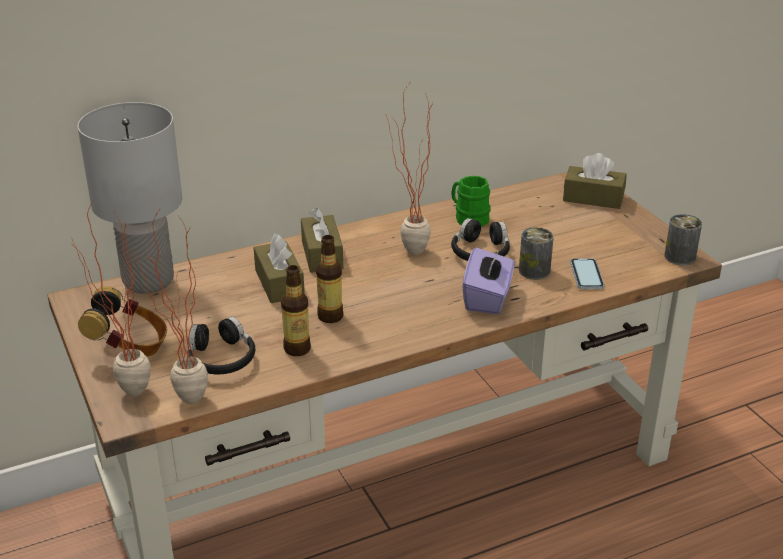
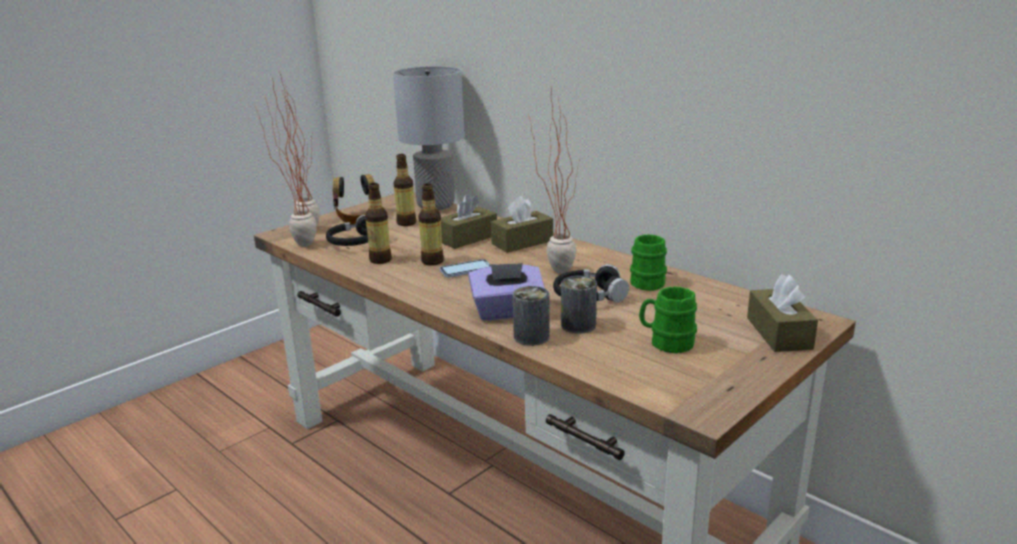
camera: 70 degrees right, 10 degrees down
phone [570,258,604,289] -> phone moved to [440,259,491,277]
can [665,214,702,265] -> can moved to [513,286,550,346]
none -> bottle [393,154,416,226]
none -> green mug [639,286,697,353]

